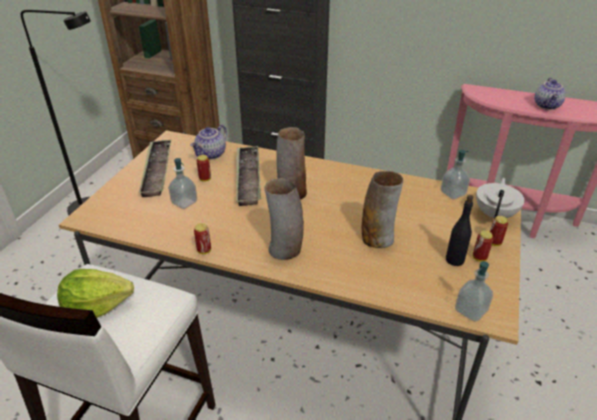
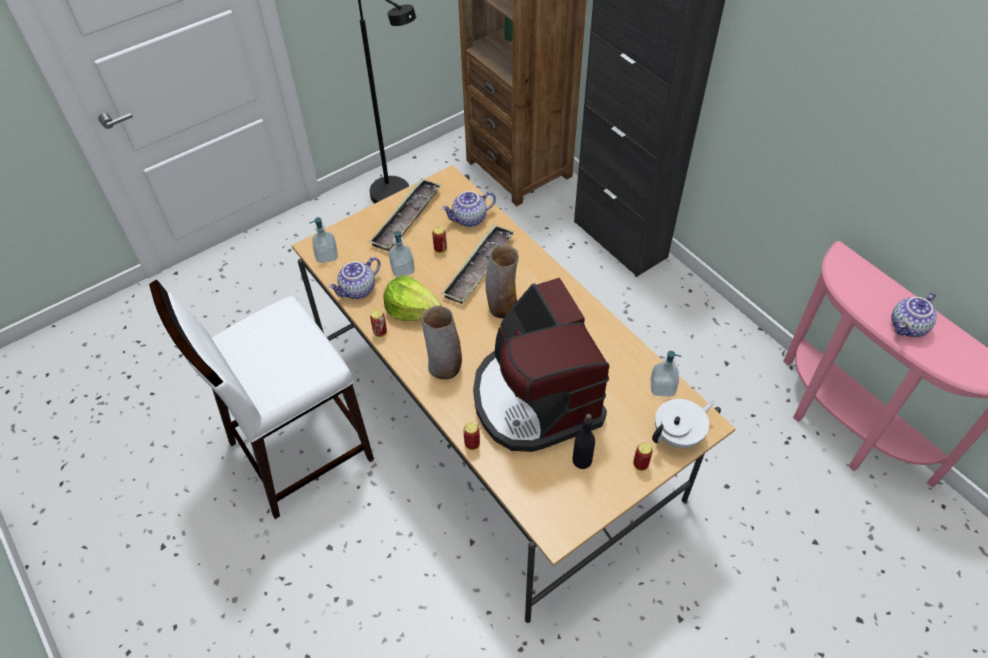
camera: 35 degrees right, 15 degrees up
lettuce [57,269,134,318] -> lettuce moved to [383,275,442,321]
vase [362,171,403,248] -> coffee machine [473,278,609,452]
soap dispenser [455,261,493,322] -> soap dispenser moved to [310,217,338,263]
can [473,230,493,262] -> can moved to [463,422,480,450]
none -> teapot [328,257,381,299]

